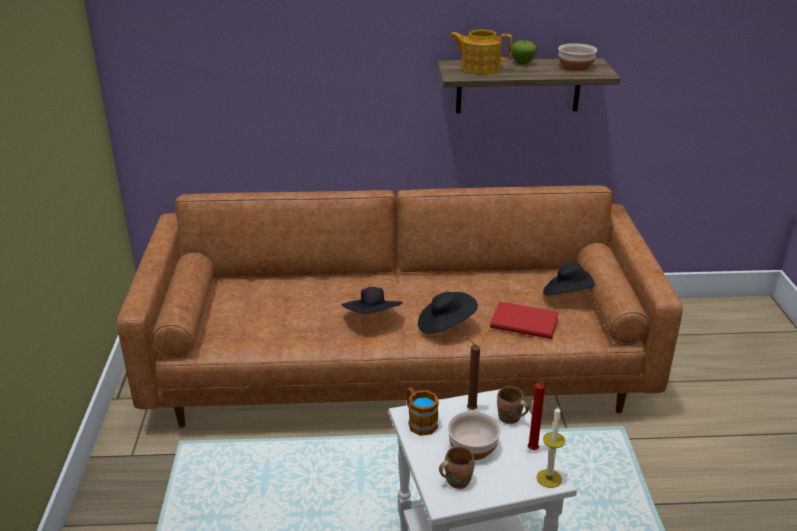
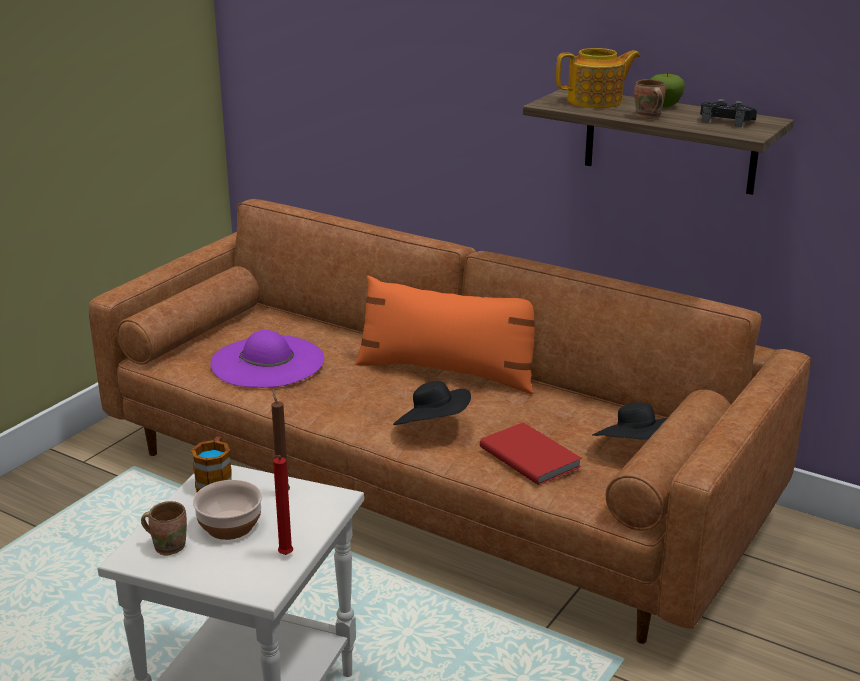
camera: 35 degrees right, 5 degrees down
black hat [341,287,403,314] -> none
teapot [450,30,512,74] -> teapot turned 120 degrees clockwise [556,48,641,108]
brown mug [497,386,529,424] -> brown mug moved to [634,79,665,119]
candle [536,405,565,488] -> none
bowl [558,43,597,71] -> black game controller [700,99,757,127]
none -> purple hat [211,330,325,388]
none -> orange pillow [355,276,535,394]

